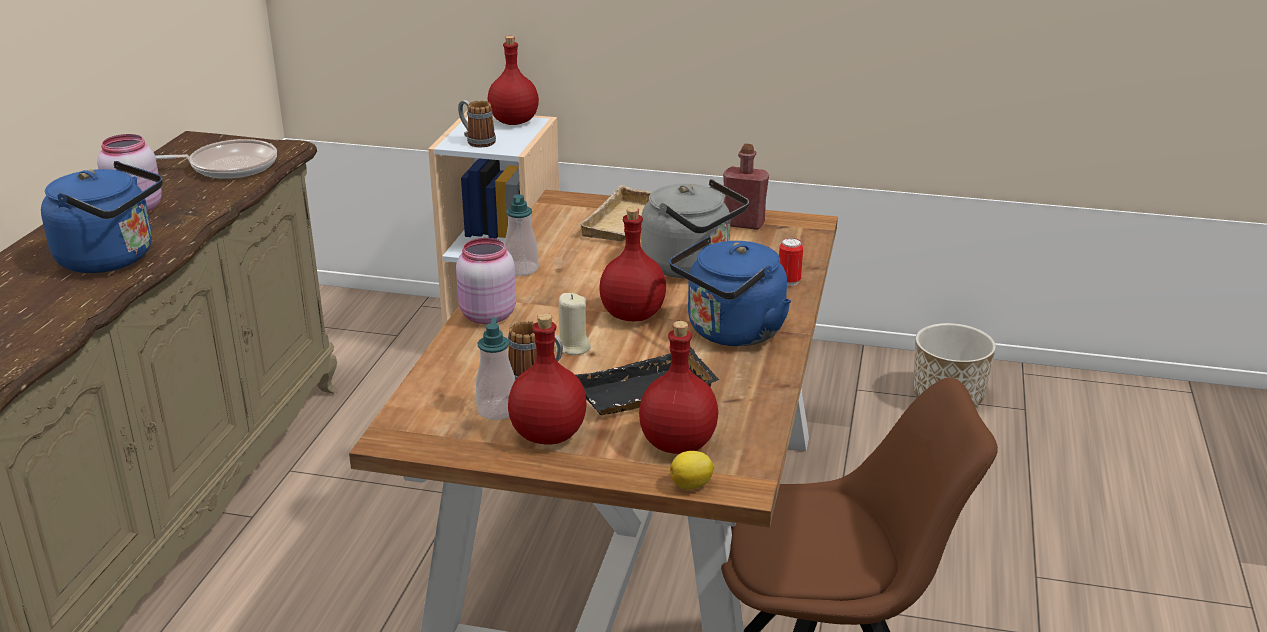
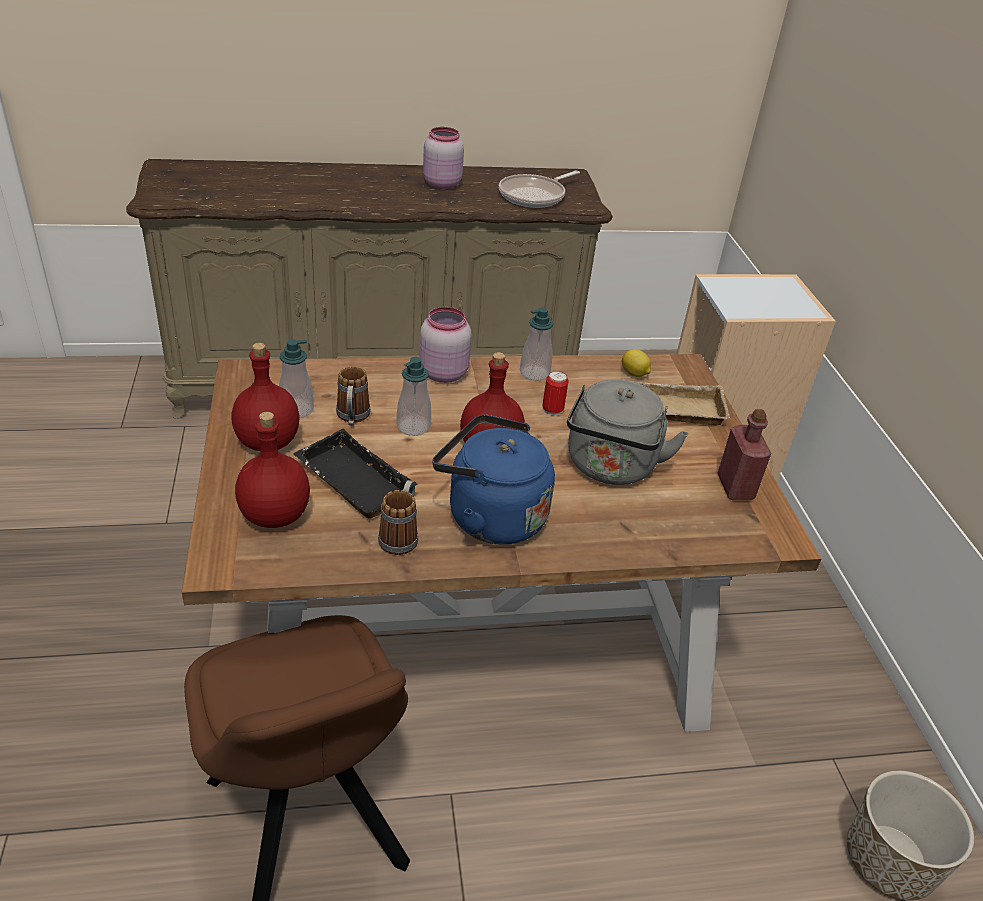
camera: 65 degrees right, 10 degrees up
blue kettle [41,161,162,273] -> none
frying pan [155,139,277,179] -> frying pan turned 75 degrees clockwise [499,171,580,208]
mug [458,100,496,147] -> mug moved to [378,480,418,555]
red bottle [488,36,539,125] -> none
beige candle [555,293,591,355] -> soap dispenser [397,357,431,436]
lemon [670,451,714,489] -> lemon moved to [622,349,651,377]
can [779,238,803,286] -> can moved to [542,371,568,416]

